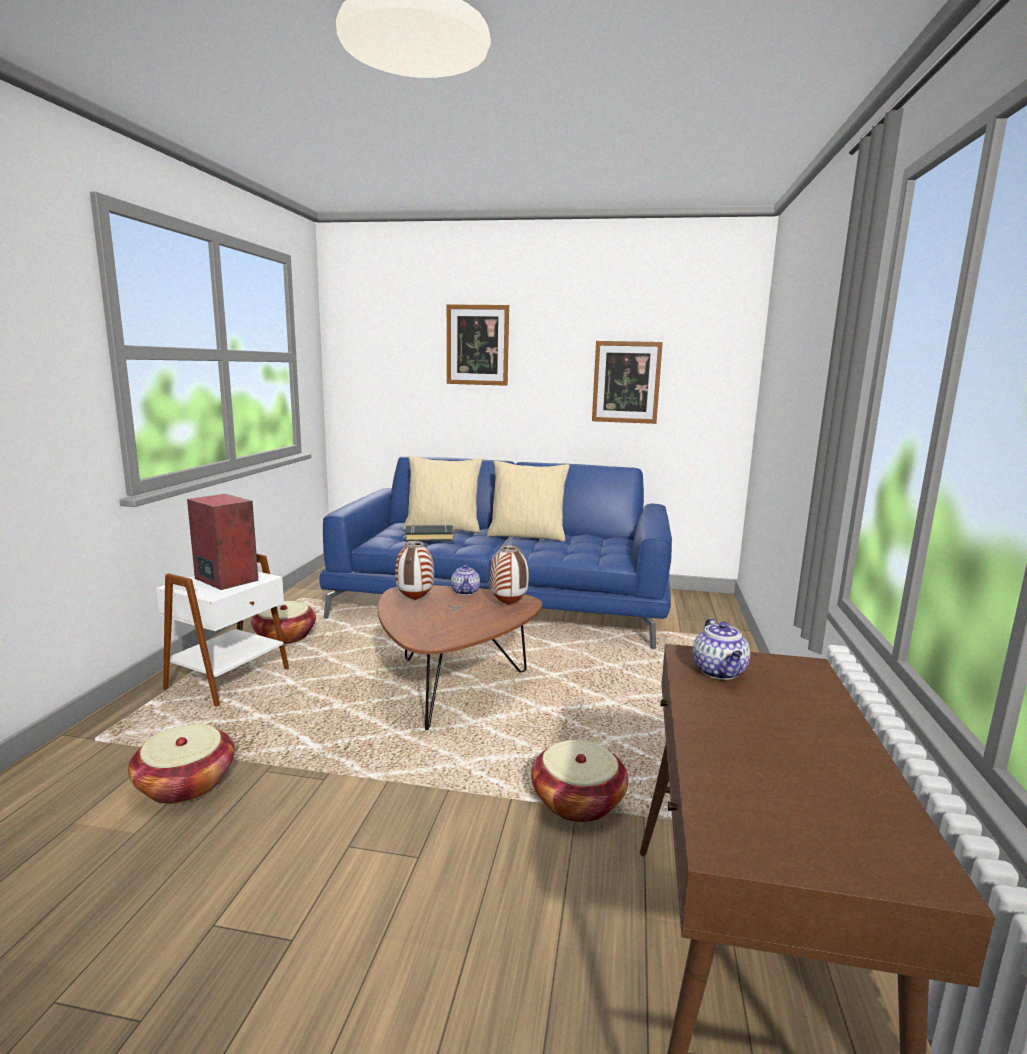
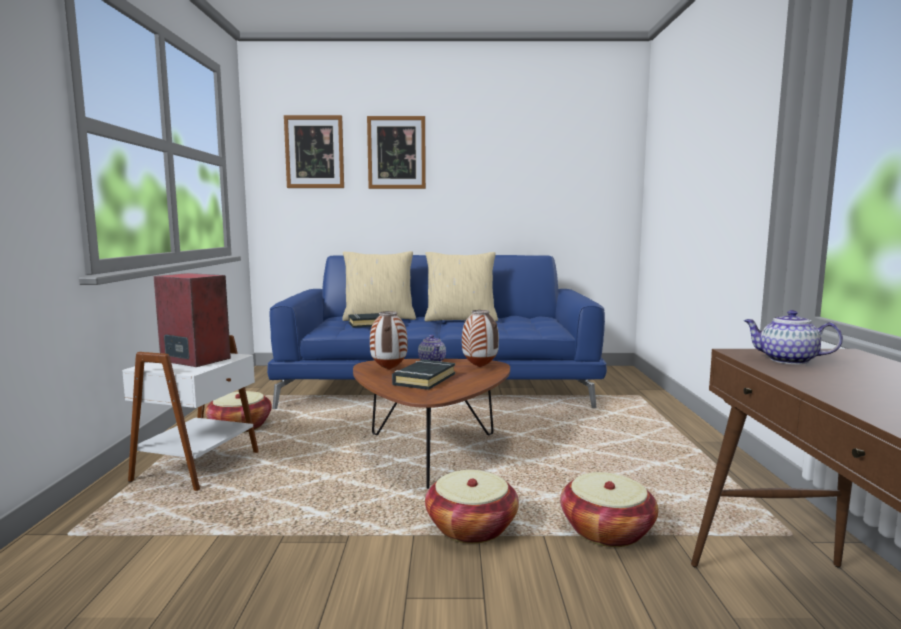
camera: 10 degrees left, 5 degrees down
basket [128,724,235,804] -> basket moved to [425,470,519,544]
picture [592,341,663,424] -> picture moved to [284,115,344,188]
teapot [693,618,750,680] -> teapot turned 135 degrees clockwise [744,310,843,365]
none -> black book [392,360,455,390]

